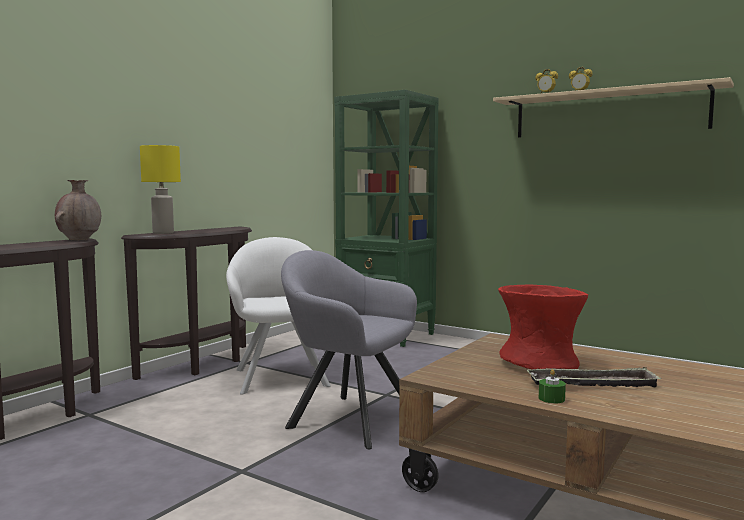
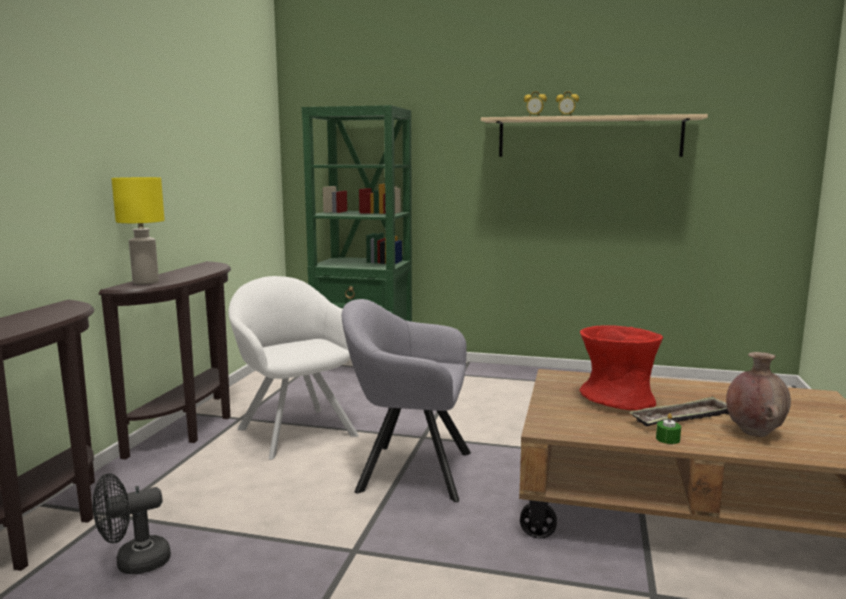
camera: 20 degrees left, 5 degrees up
brown vase [55,180,101,240] -> brown vase moved to [726,352,791,437]
none -> black fan [92,473,171,574]

